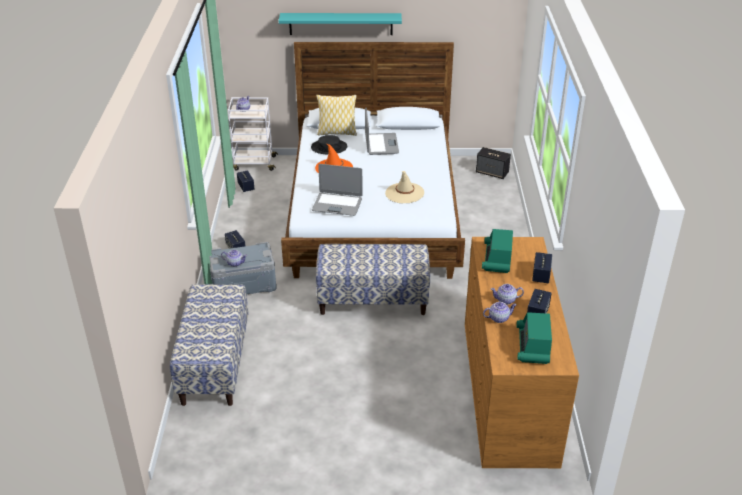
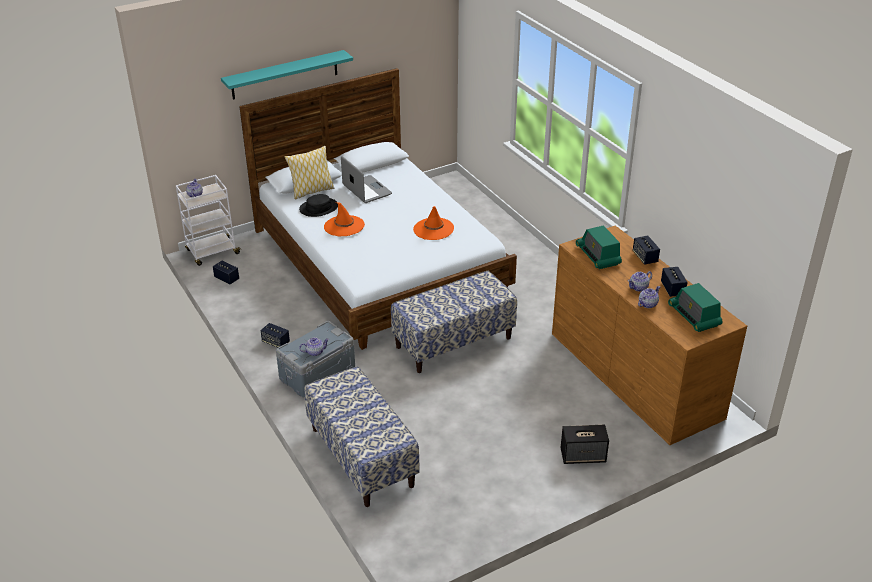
camera: 30 degrees left, 0 degrees up
laptop [312,164,363,216] -> none
beige hat [385,171,424,203] -> orange hat [413,206,454,240]
speaker [476,147,511,179] -> speaker moved to [561,425,609,464]

